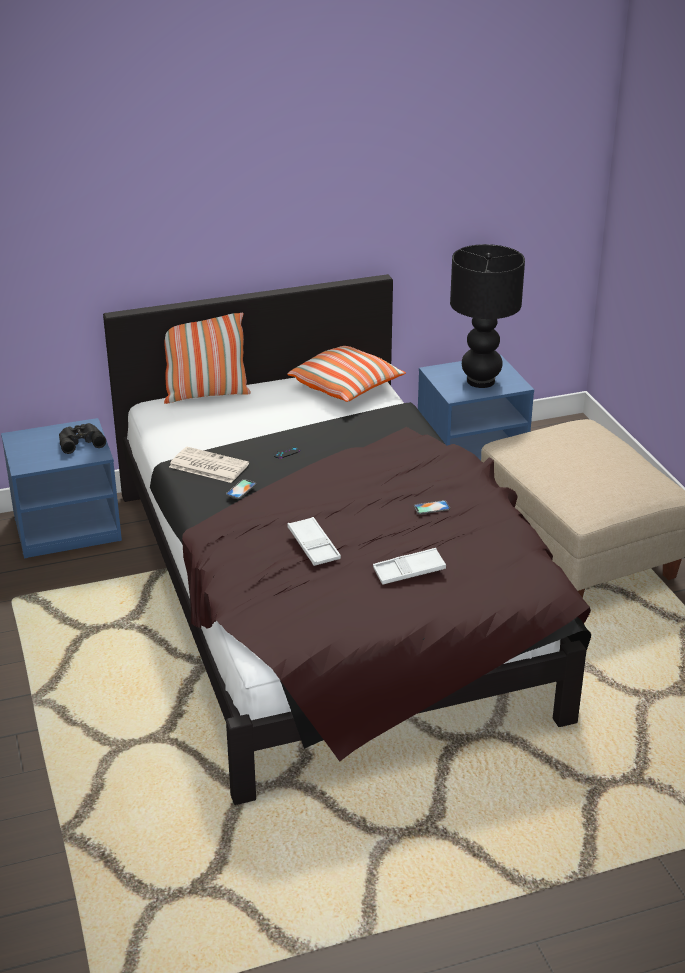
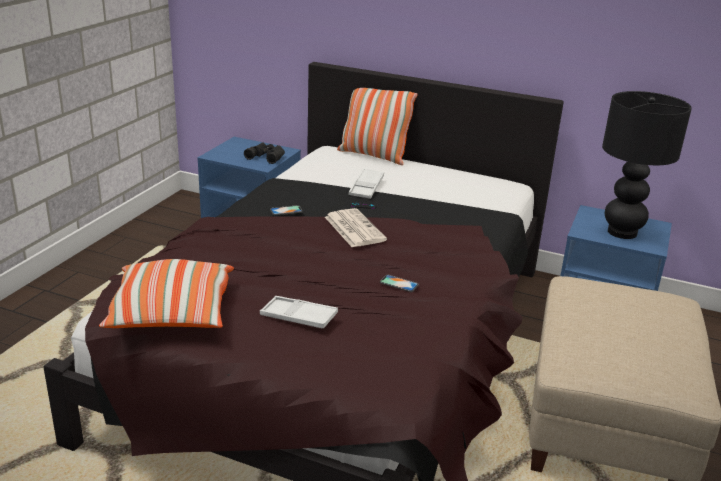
camera: 40 degrees right, 5 degrees down
newspaper [169,447,249,483] -> newspaper moved to [325,208,387,247]
pillow [287,346,406,402] -> pillow moved to [99,259,234,328]
white tray [288,517,341,566] -> white tray moved to [348,168,384,199]

